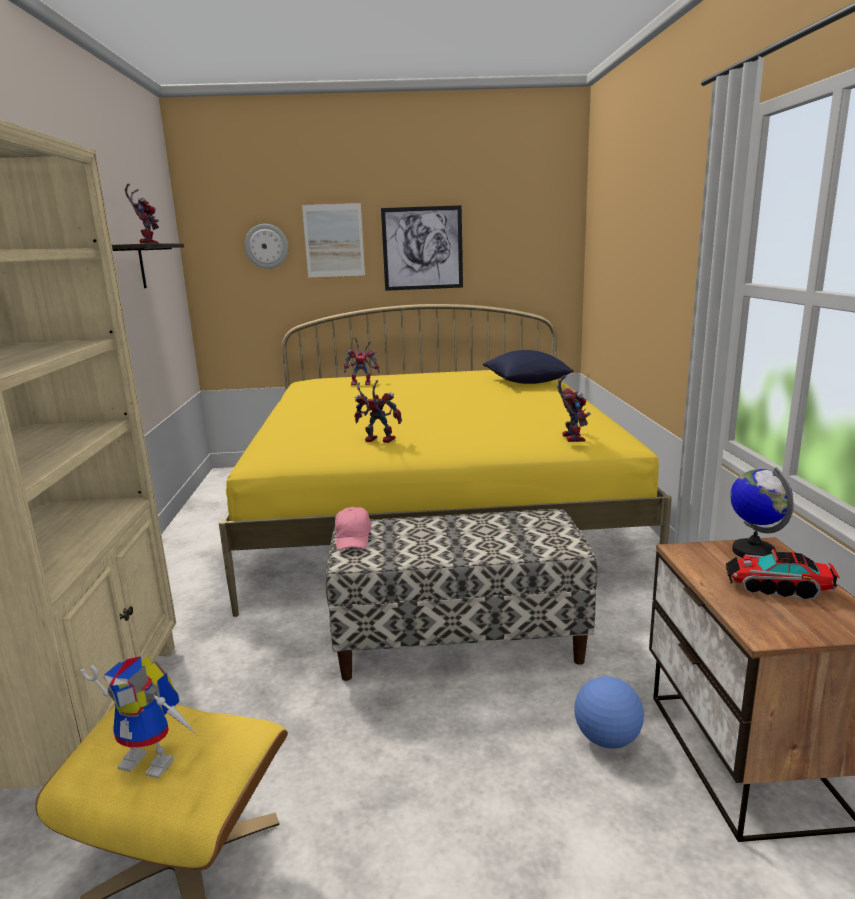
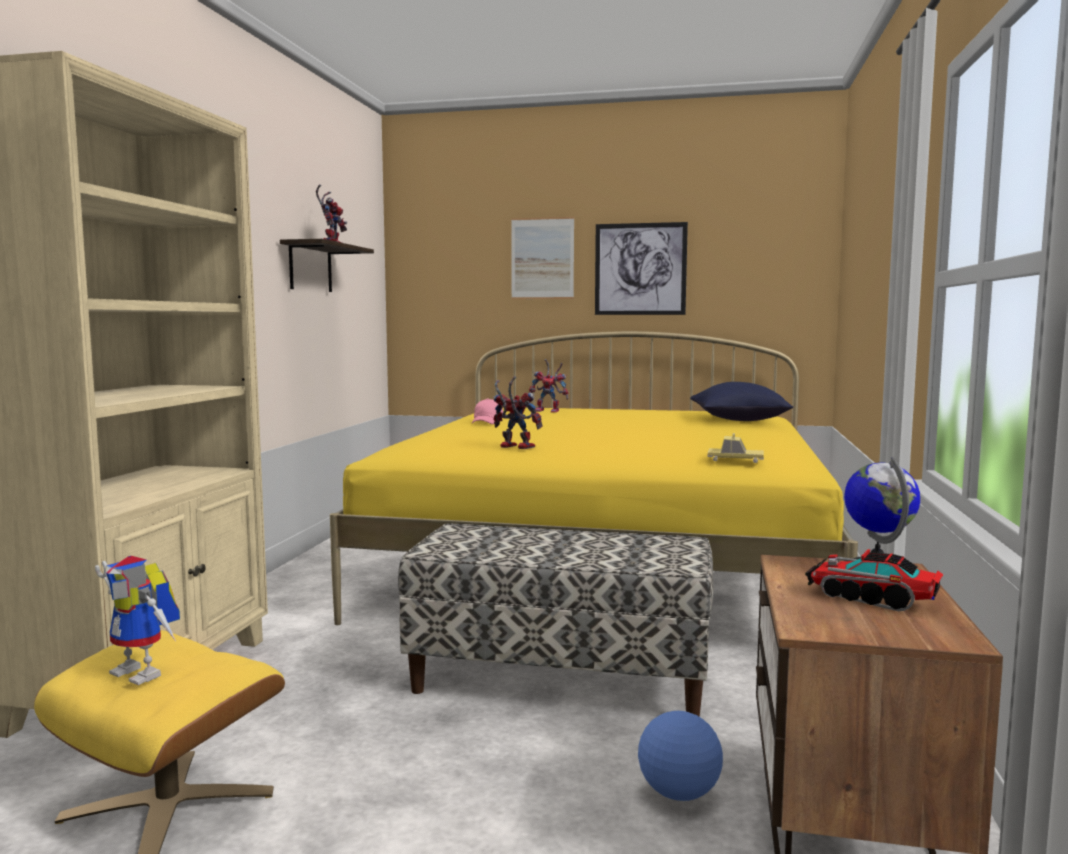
camera: 15 degrees right, 10 degrees down
wall clock [245,224,288,269] -> none
pink cap [335,507,371,550] -> pink cap moved to [472,399,503,424]
toy robot [557,375,591,442] -> toy car [707,433,764,463]

